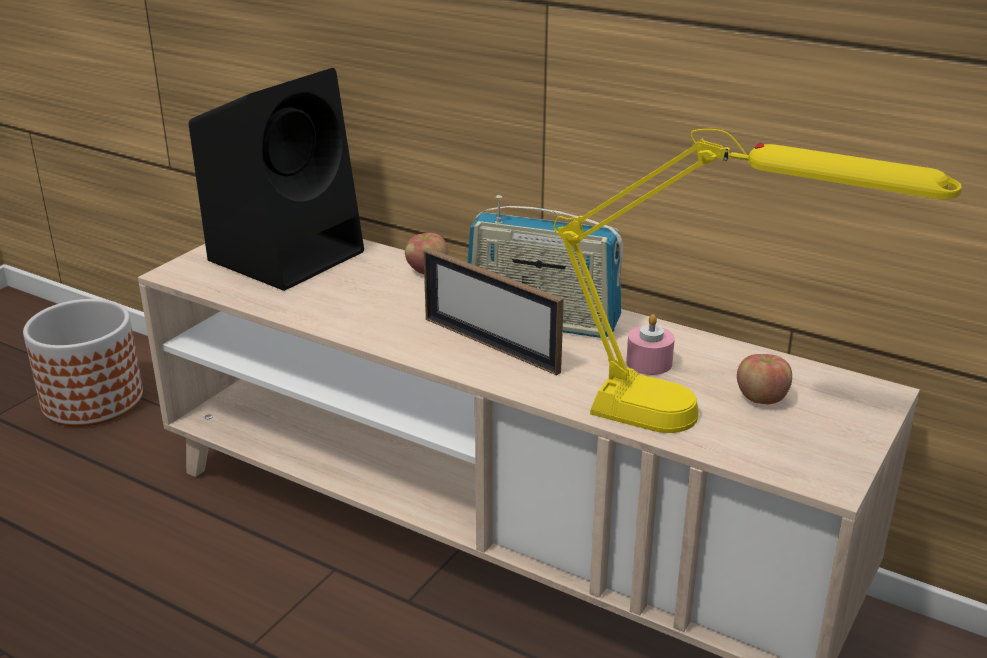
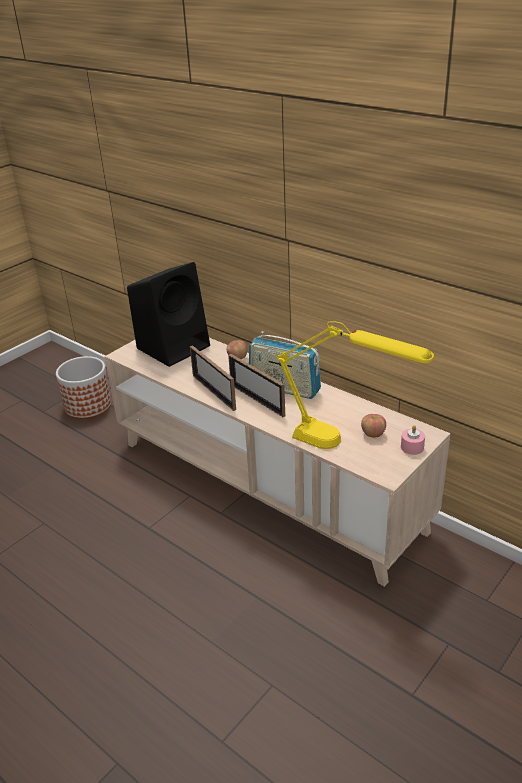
camera: 10 degrees right, 5 degrees up
pink candle [626,314,675,375] -> pink candle moved to [401,425,425,455]
none -> picture frame [190,345,236,411]

